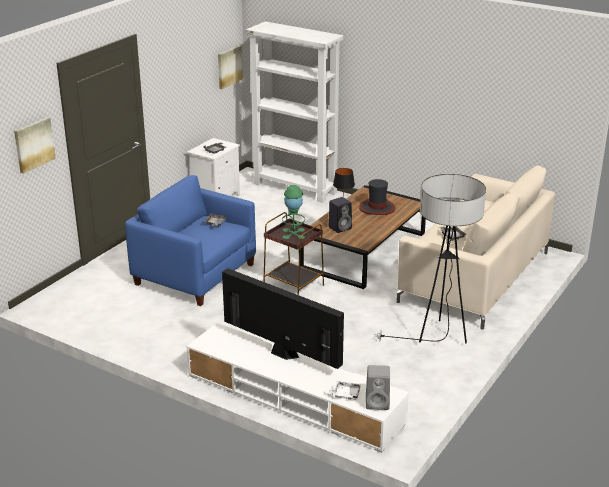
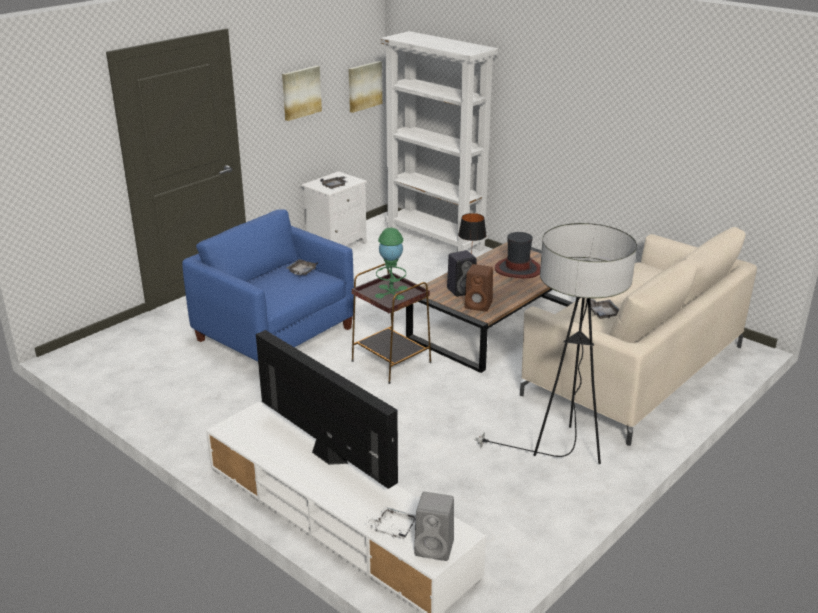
camera: 10 degrees right, 0 degrees up
picture [14,117,56,174] -> picture moved to [282,66,322,121]
none -> brown speaker [465,264,493,312]

